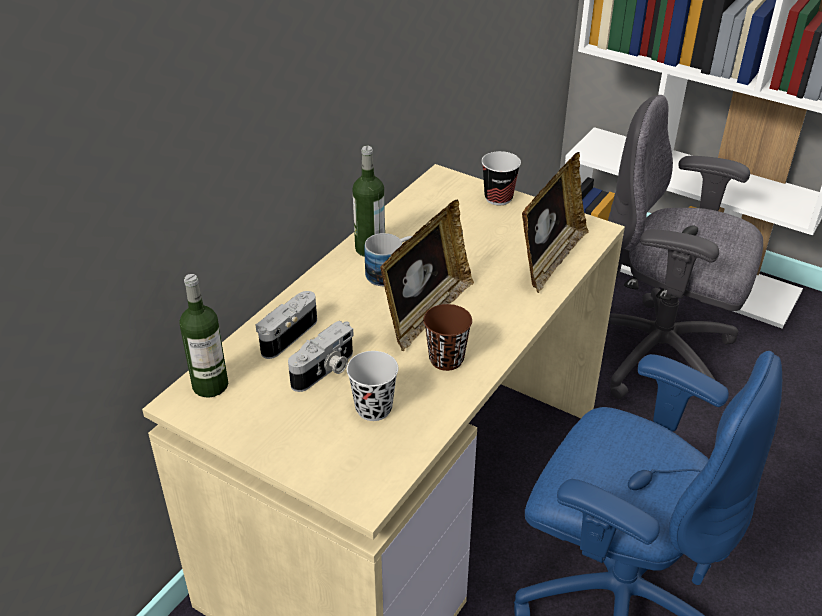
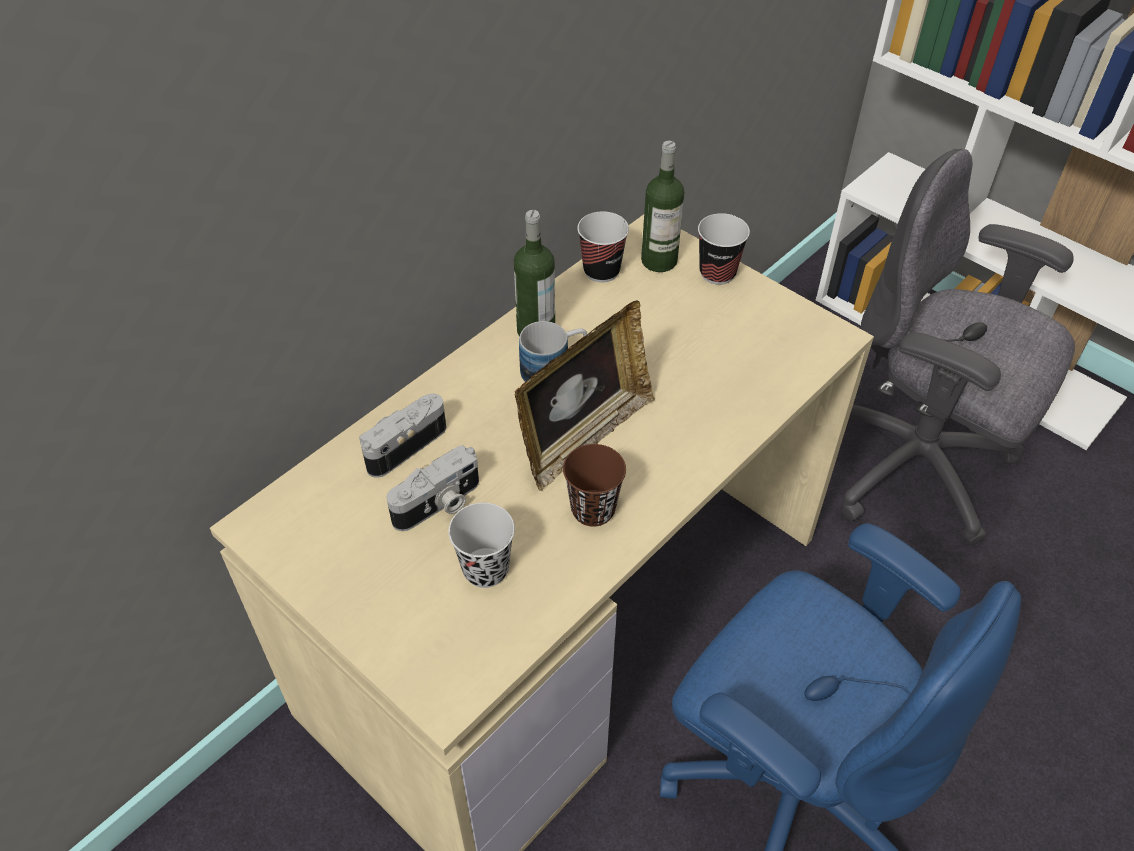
camera: 10 degrees right, 10 degrees up
bottle [179,274,228,397] -> bottle moved to [641,141,684,272]
picture frame [522,152,589,293] -> none
none -> cup [577,212,629,283]

